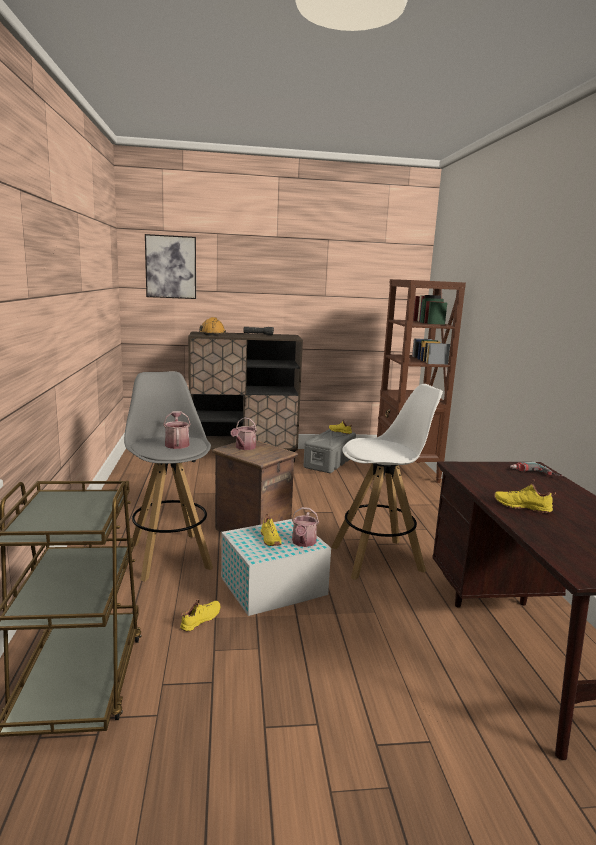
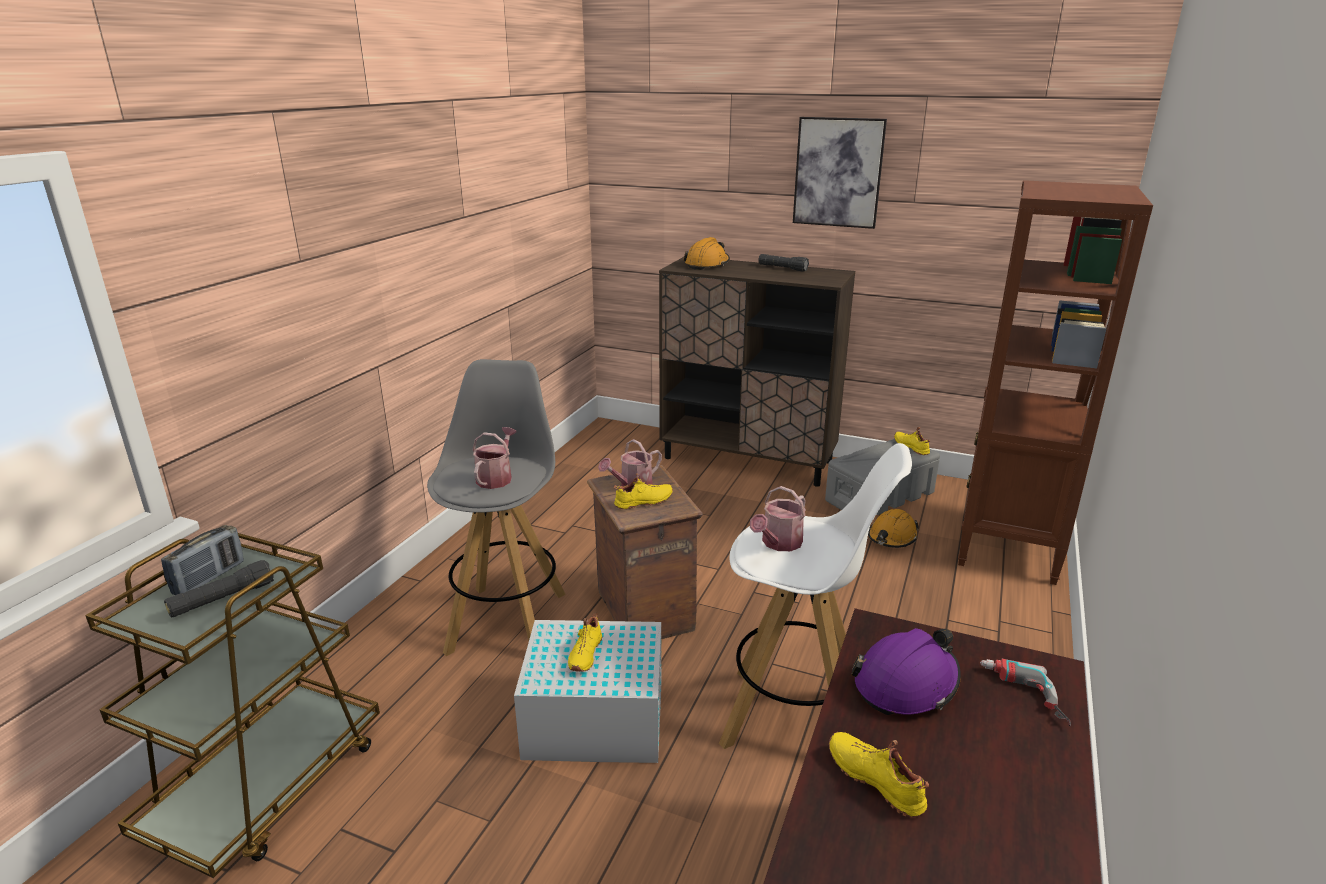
camera: 30 degrees right, 10 degrees up
picture [145,234,196,299] -> picture moved to [793,117,887,229]
yellow shoe [180,599,221,631] -> yellow shoe moved to [614,473,673,509]
watering can [292,507,319,547] -> watering can moved to [750,486,806,551]
none -> radio [161,525,244,595]
none -> black flashlight [164,560,274,617]
none -> purple hard hat [851,628,961,715]
none -> orange hard hat [868,509,919,548]

